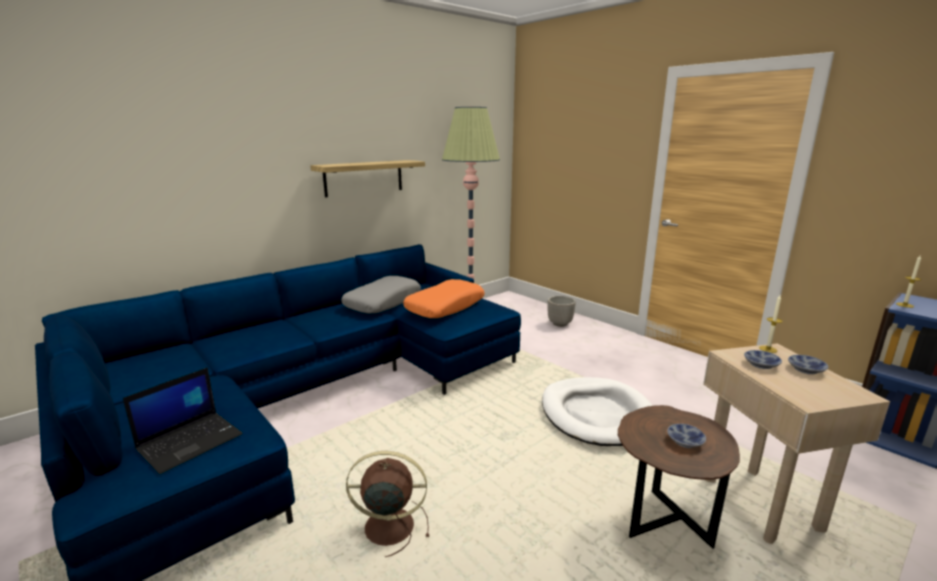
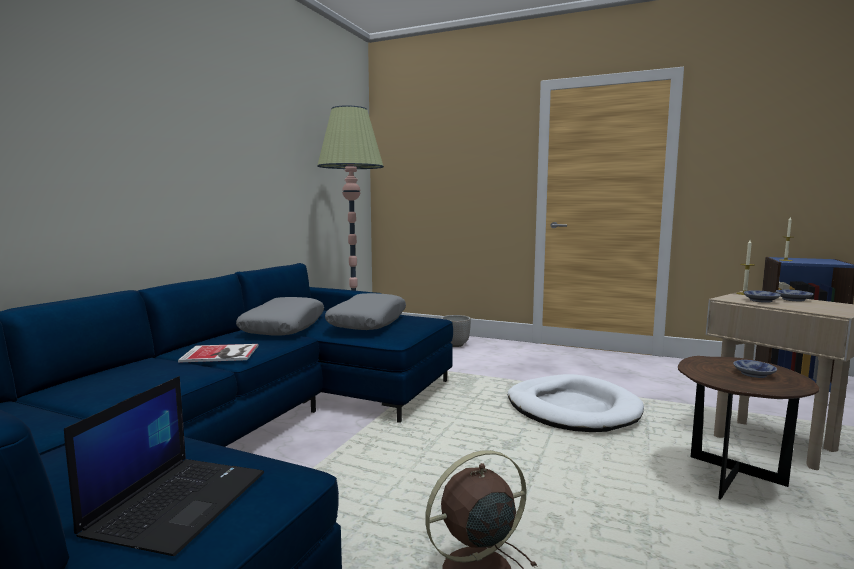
camera: 25 degrees left, 10 degrees down
shelf [310,160,425,197] -> none
orange pillow [403,279,485,318] -> grey pillow [325,293,406,330]
none -> book [178,344,259,363]

